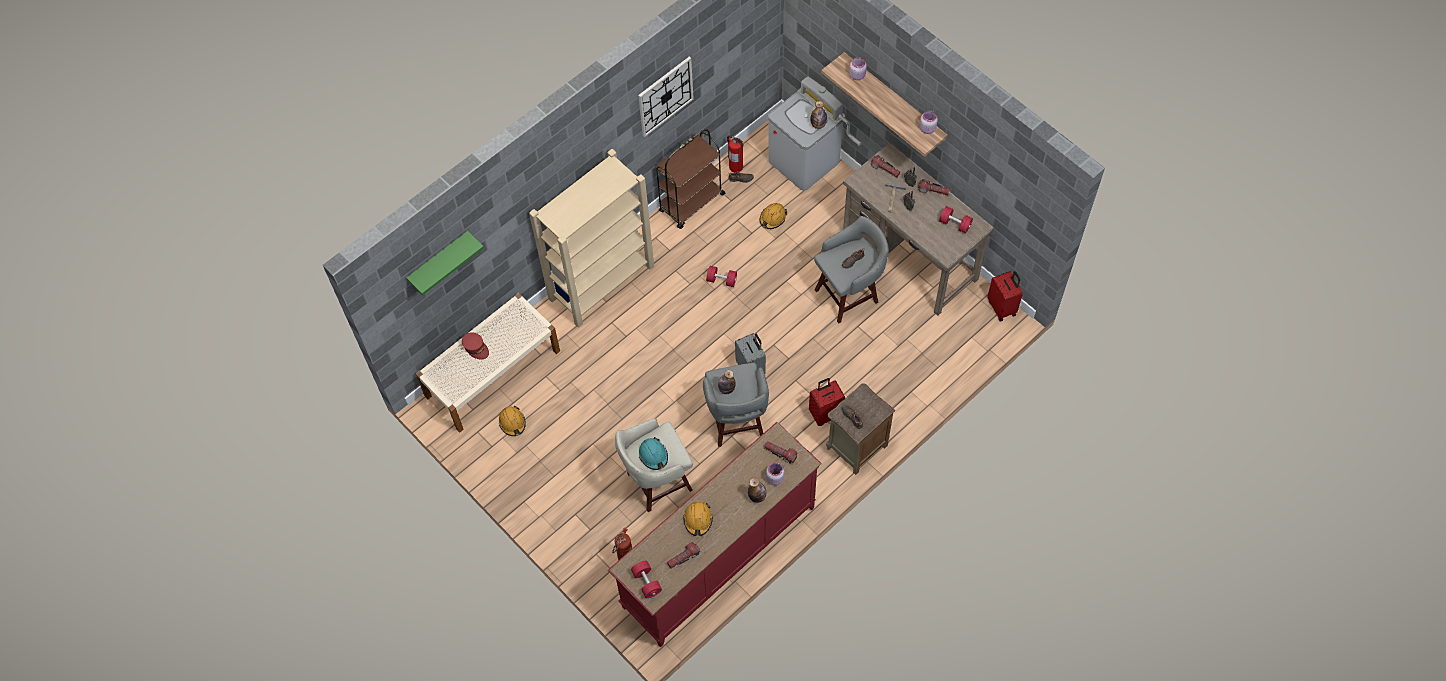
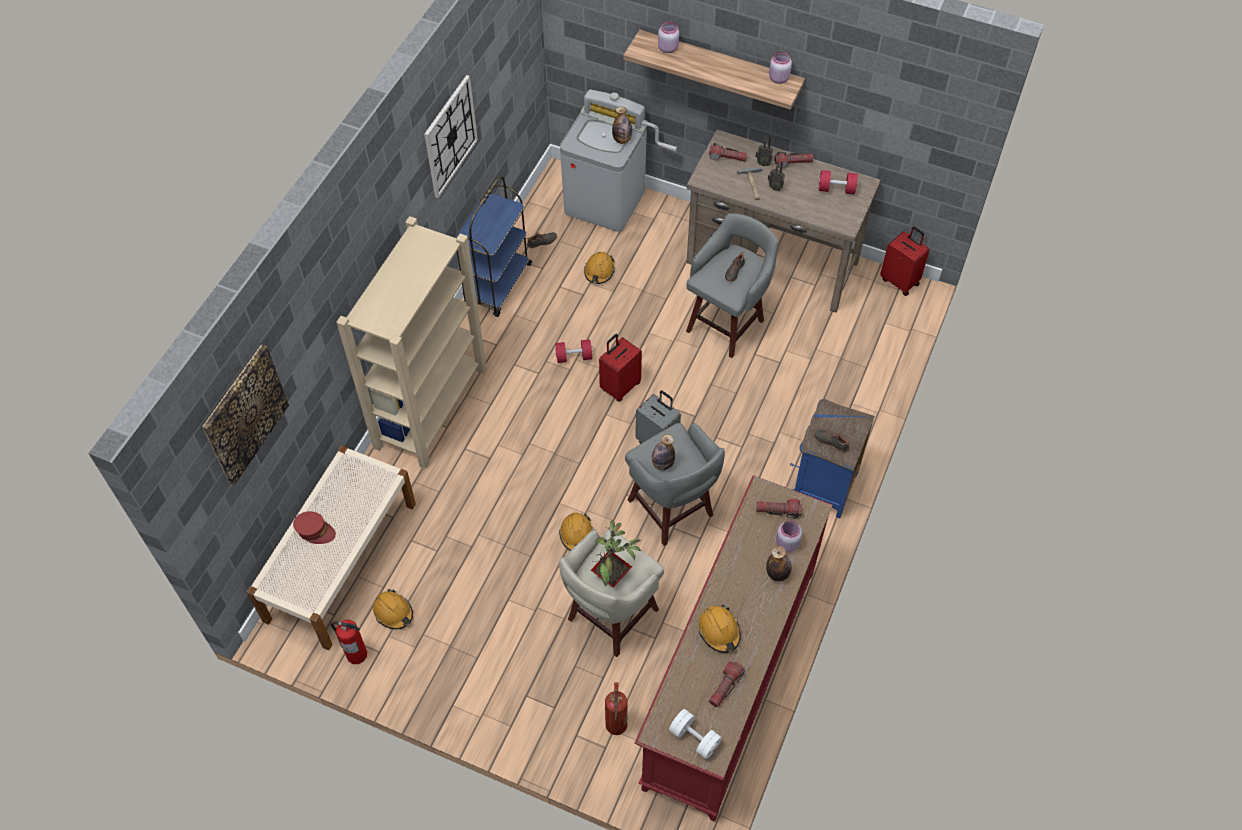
camera: 25 degrees left, 5 degrees down
green shelf [406,231,484,295] -> picture [202,344,289,485]
red dumbbell [631,561,662,598] -> white dumbbell [669,709,722,759]
turquoise hard hat [639,437,668,470] -> potted plant [591,520,642,587]
brown cart [656,129,725,229] -> blue cart [456,176,532,317]
fire extinguisher [727,135,744,173] -> fire extinguisher moved to [331,620,367,664]
red suitcase [809,378,845,426] -> red suitcase moved to [599,334,642,402]
beige nightstand [826,383,896,475] -> blue nightstand [790,399,875,518]
none -> orange hard hat [559,513,594,551]

